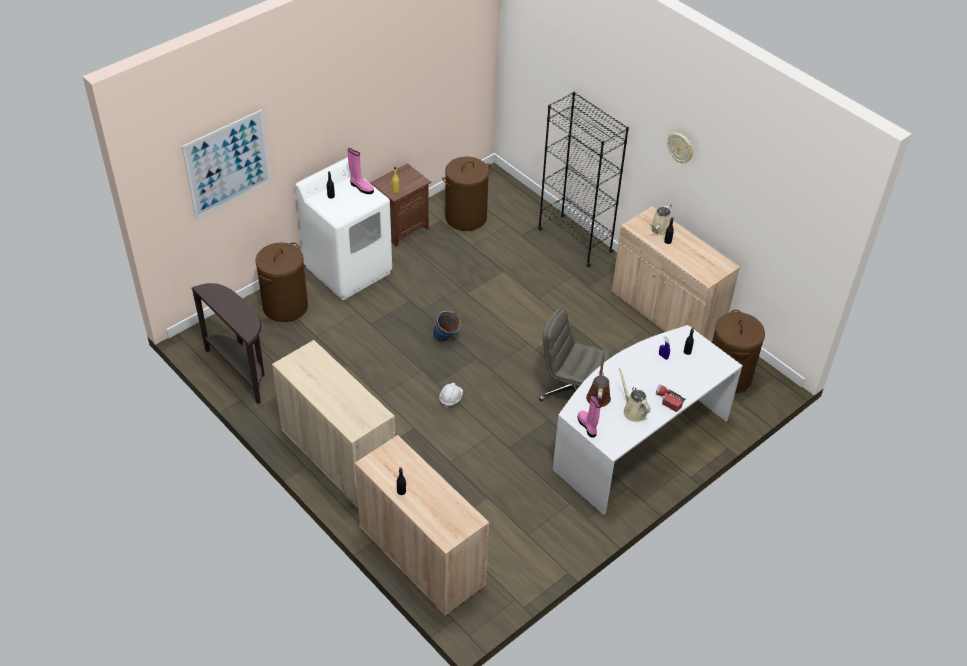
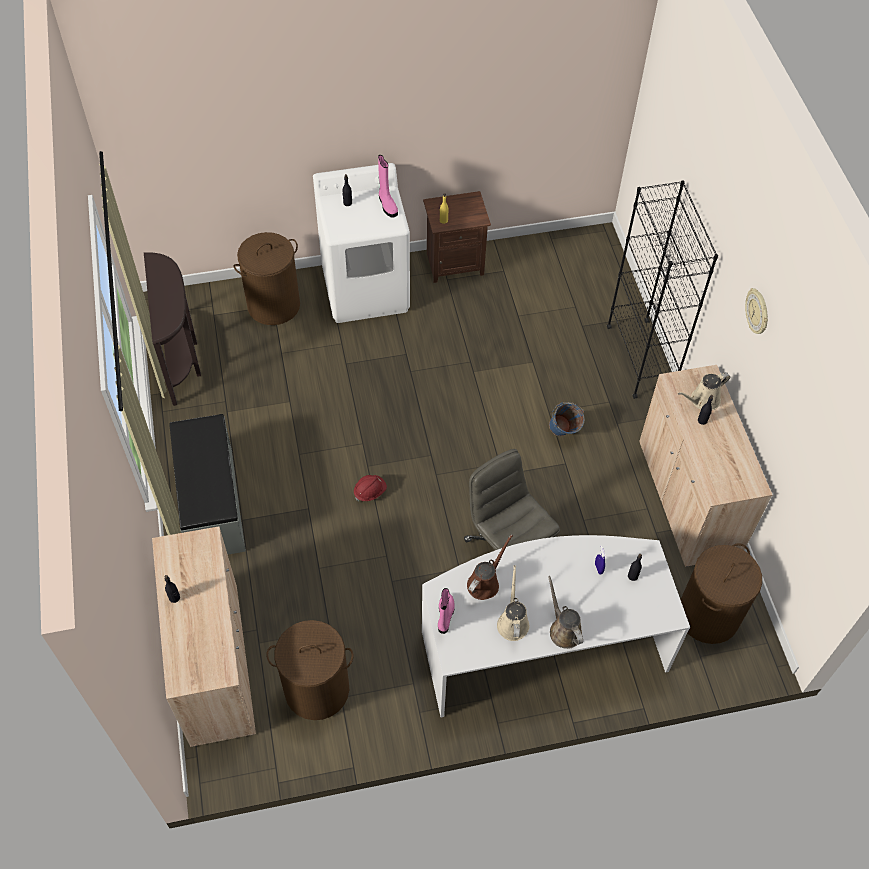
camera: 30 degrees right, 10 degrees up
picture [182,110,271,219] -> none
beige cabinet [272,340,395,508] -> grey bench [169,414,246,555]
blue bucket [432,311,461,342] -> blue bucket moved to [549,402,585,436]
white hard hat [439,383,463,408] -> red hard hat [354,475,387,502]
brown laundry basket [442,157,492,231] -> brown laundry basket moved to [266,620,354,720]
flashlight [656,384,686,412] -> brown watering can [548,576,583,649]

